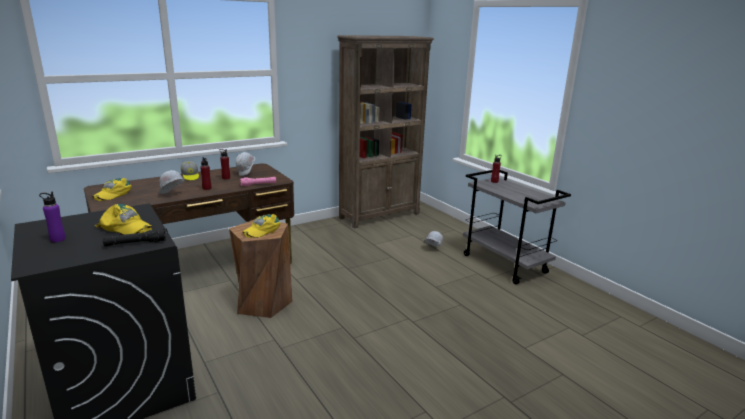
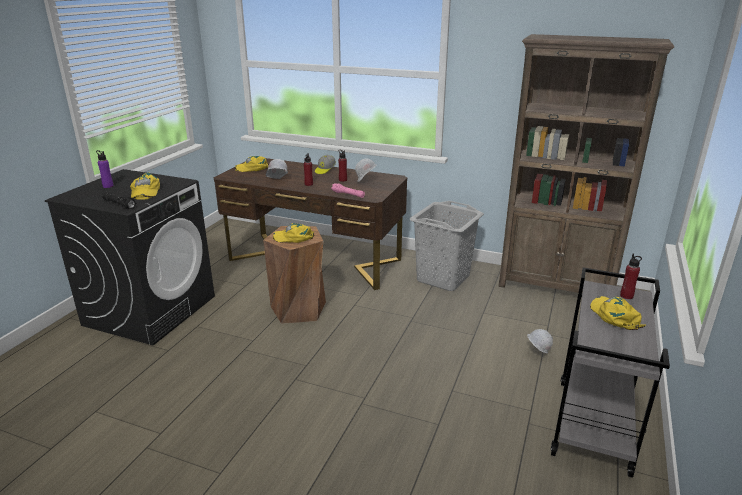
camera: 55 degrees right, 5 degrees up
none -> grey laundry basket [410,201,484,291]
none -> yellow cap [590,296,646,330]

